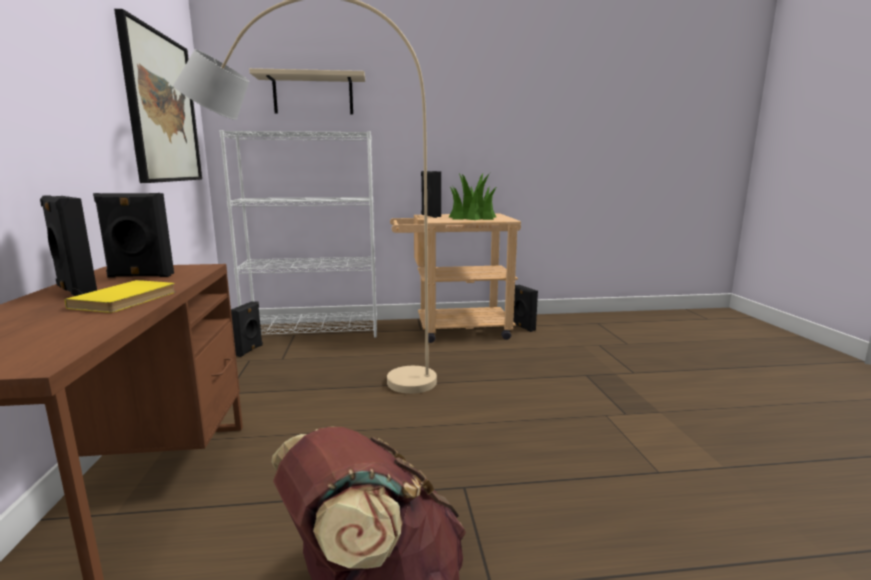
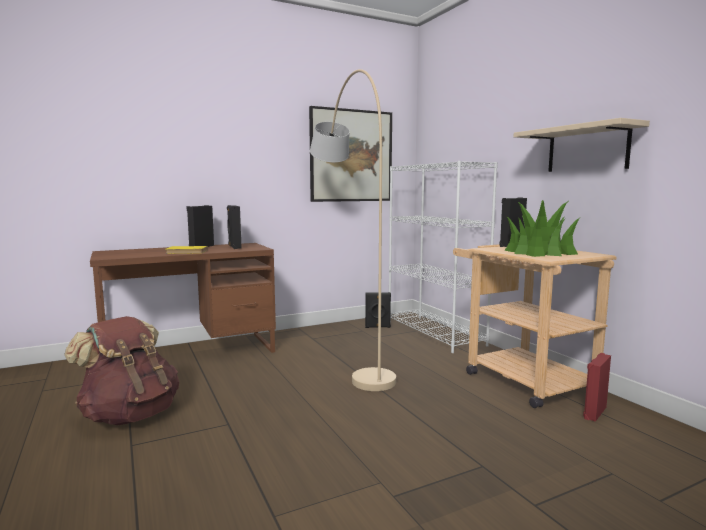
camera: 70 degrees right, 5 degrees down
beige shelf [249,68,365,114] -> beige shelf moved to [514,118,650,172]
black speaker [514,285,538,332] -> red speaker [583,353,611,422]

